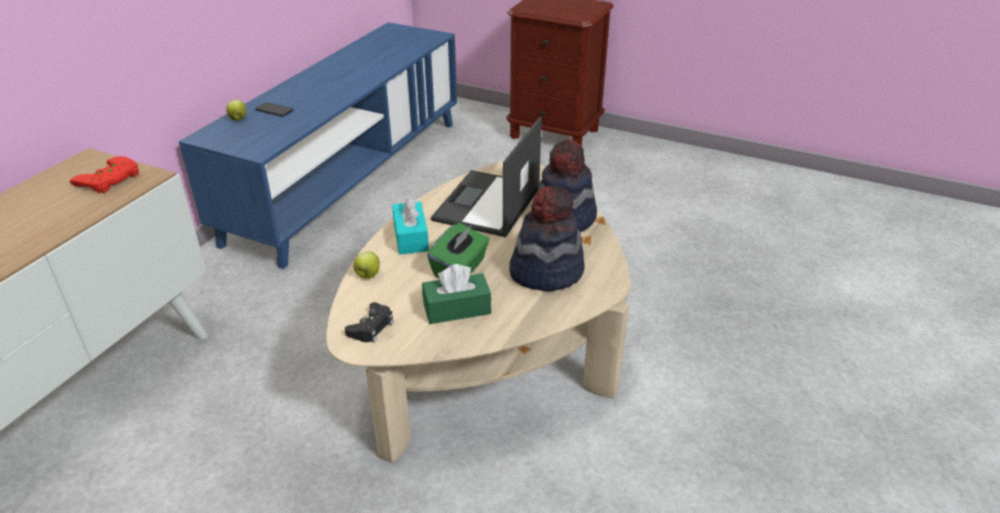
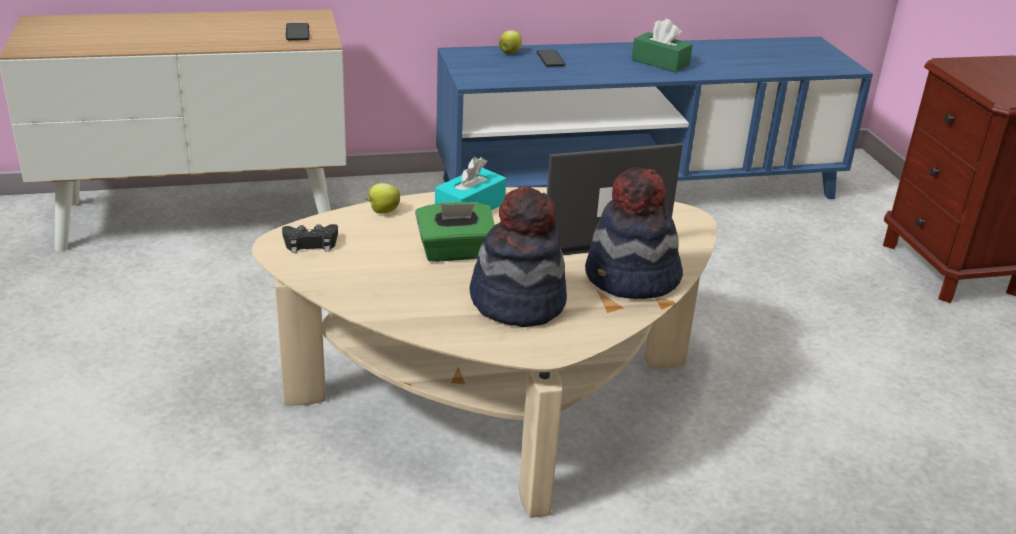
camera: 50 degrees right, 5 degrees down
red game controller [70,156,139,193] -> phone [286,23,310,40]
green tissue box [422,264,491,324] -> green tissue box moved to [632,19,693,72]

